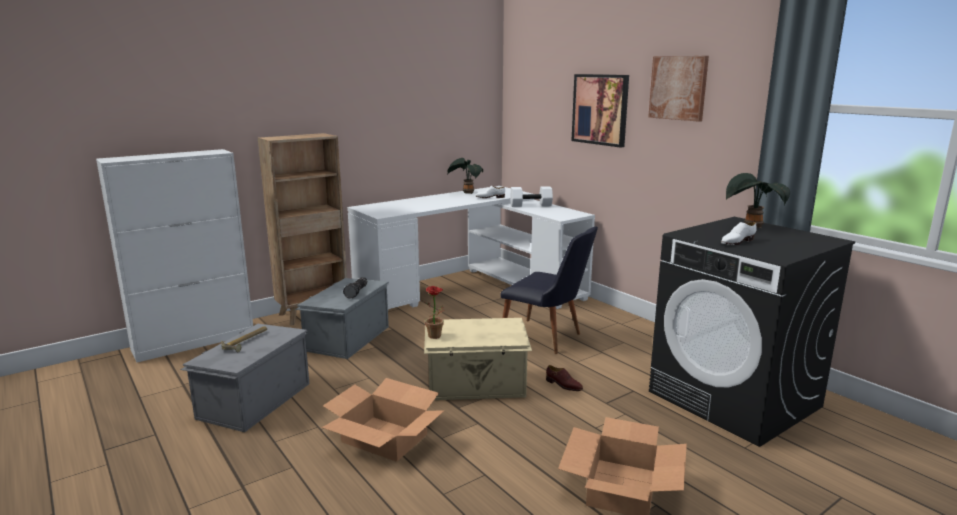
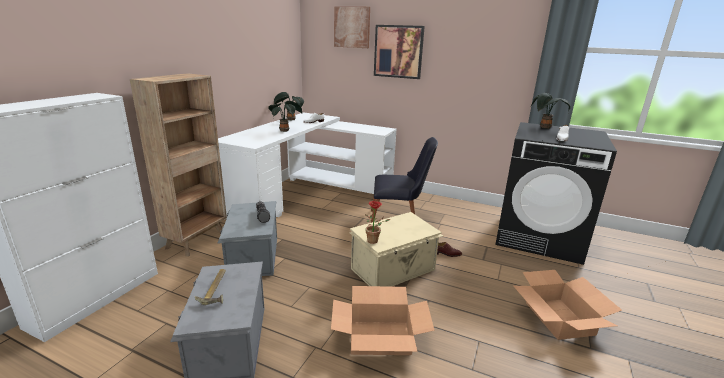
camera: 30 degrees left, 5 degrees up
white dumbbell [510,186,553,207] -> none
picture [648,56,709,122] -> picture moved to [334,6,370,48]
none -> potted plant [268,101,302,132]

